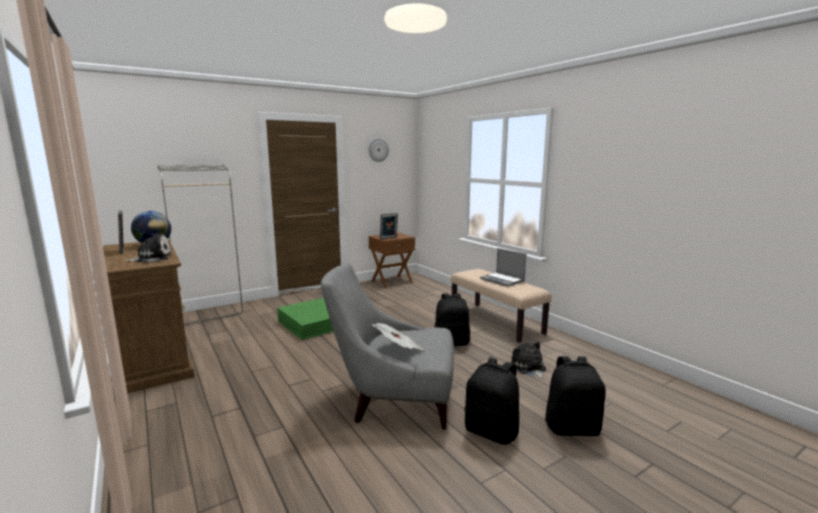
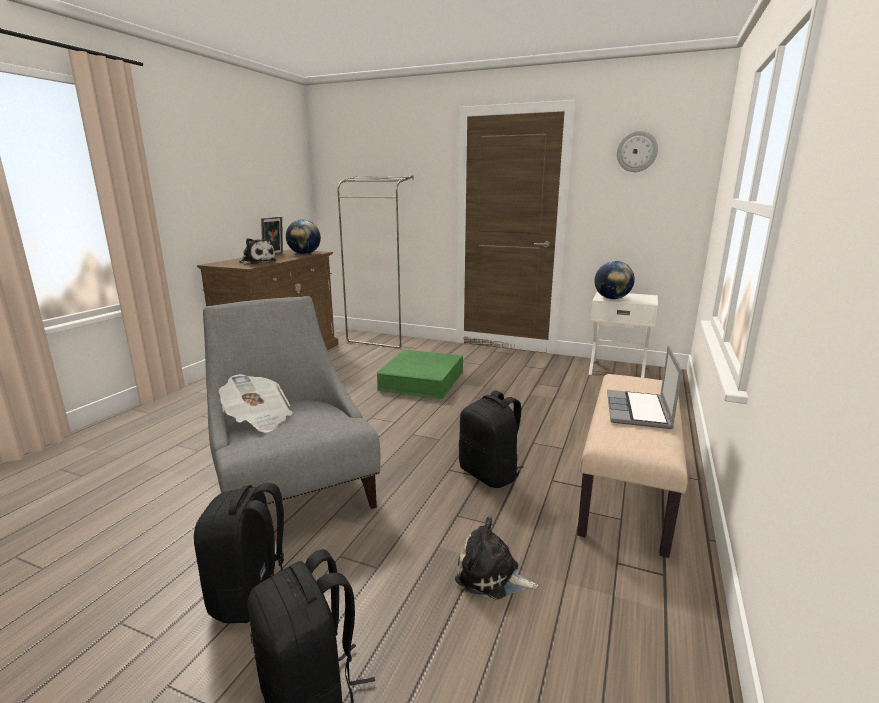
camera: 55 degrees right, 5 degrees up
brown nightstand [369,233,415,288] -> white nightstand [589,291,658,378]
picture frame [380,213,398,239] -> globe [594,261,635,299]
plush toy [511,342,546,379] -> plush toy turned 105 degrees counterclockwise [455,516,538,600]

